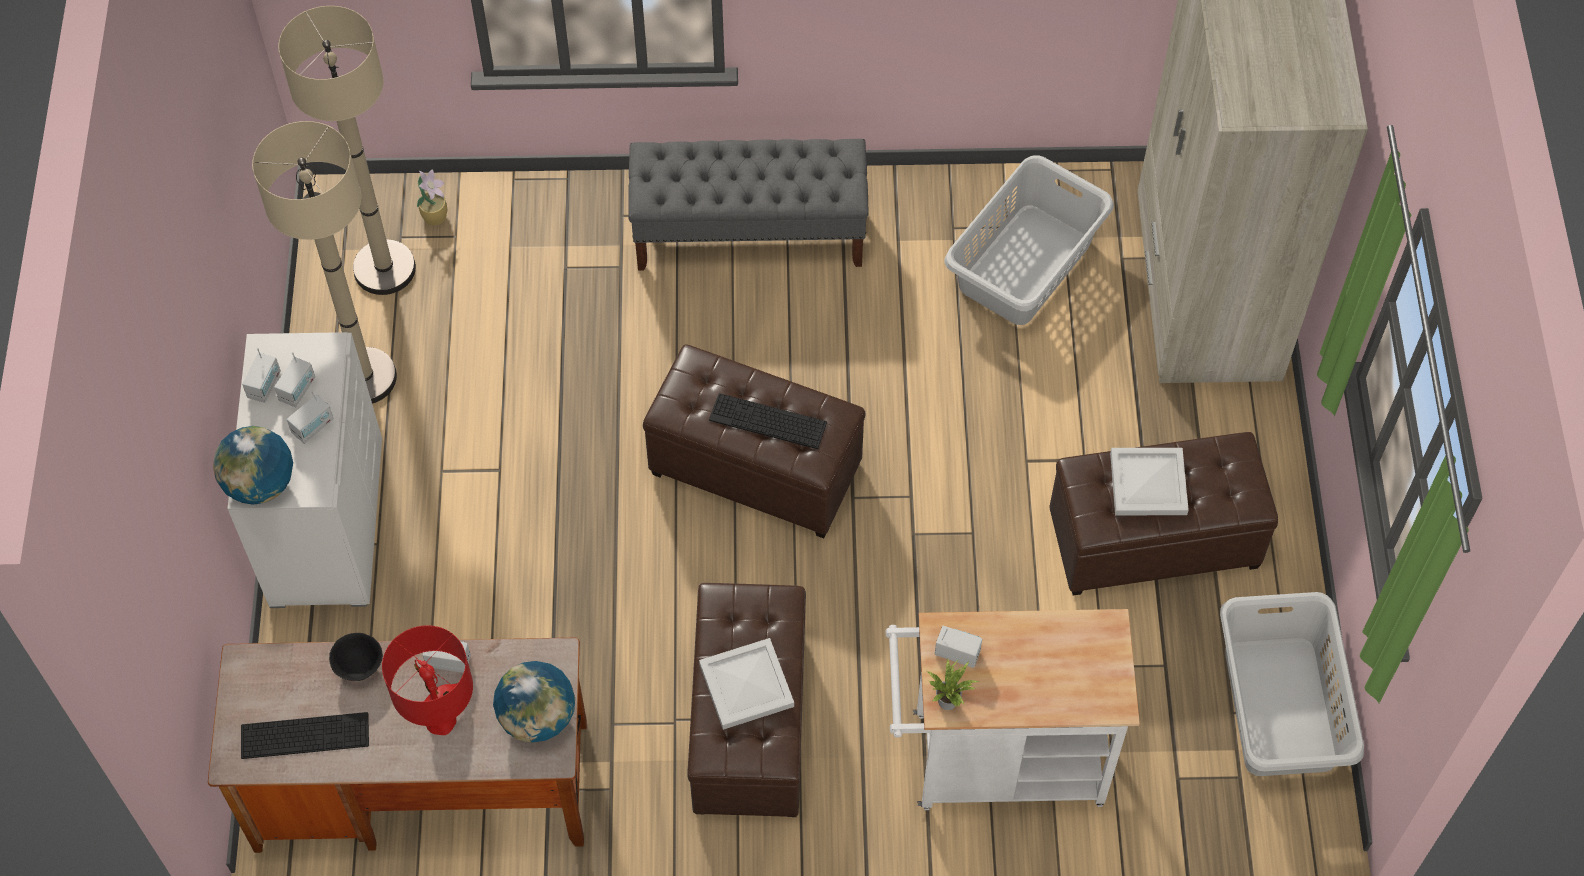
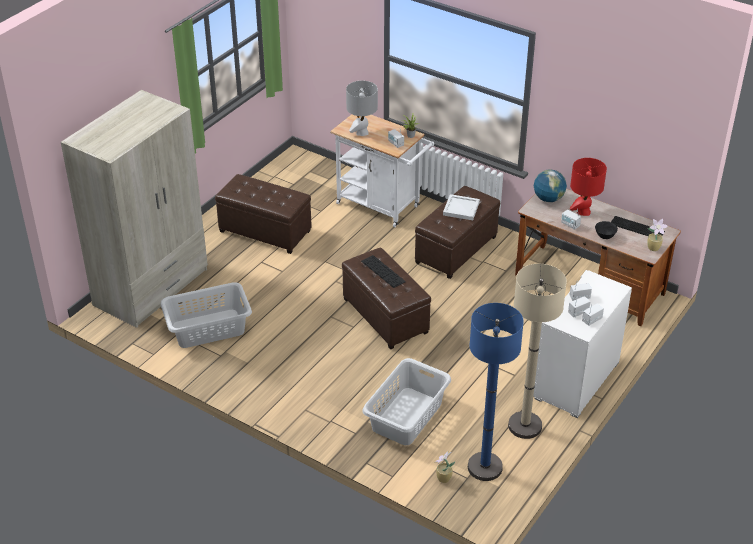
camera: 145 degrees left, 20 degrees down
globe [213,426,293,505] -> none
beige floor lamp [278,6,416,295] -> blue floor lamp [468,303,524,481]
grey bench [628,139,869,271] -> none
white tray [1110,448,1189,515] -> none
grey laundry basket [1220,592,1364,776] -> grey laundry basket moved to [362,358,451,445]
none -> grey table lamp [346,81,378,136]
none -> potted plant [647,219,668,251]

